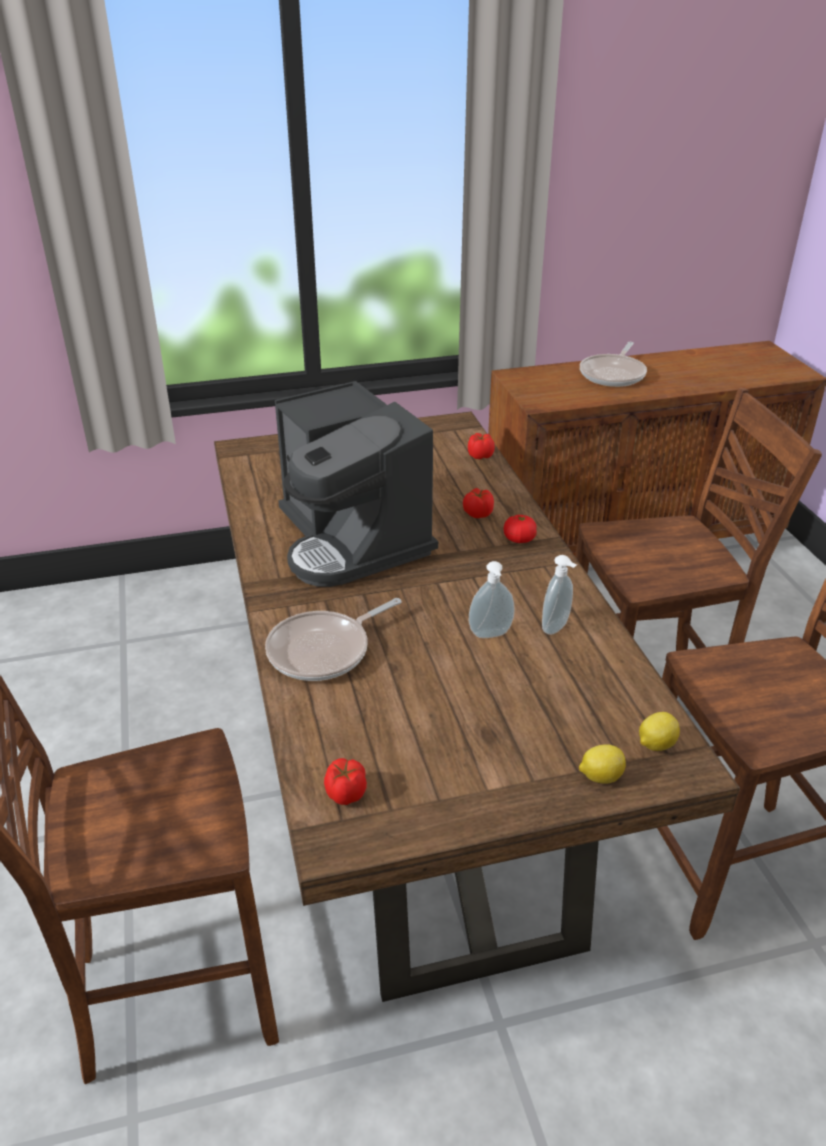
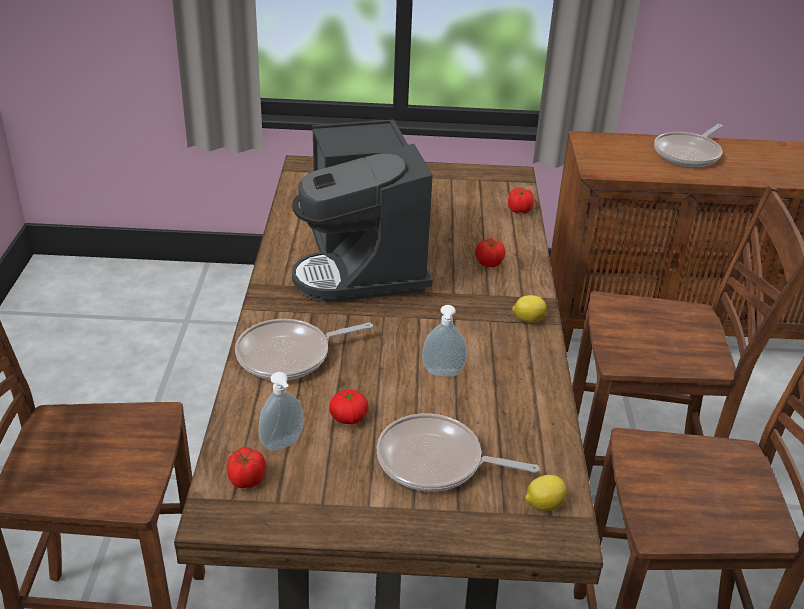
camera: 15 degrees right, 0 degrees up
tomato [503,515,537,543] -> tomato moved to [329,389,368,424]
soap dispenser [542,555,577,635] -> soap dispenser moved to [258,372,303,451]
lemon [579,744,626,784] -> lemon moved to [512,295,547,323]
none -> frying pan [377,413,540,492]

